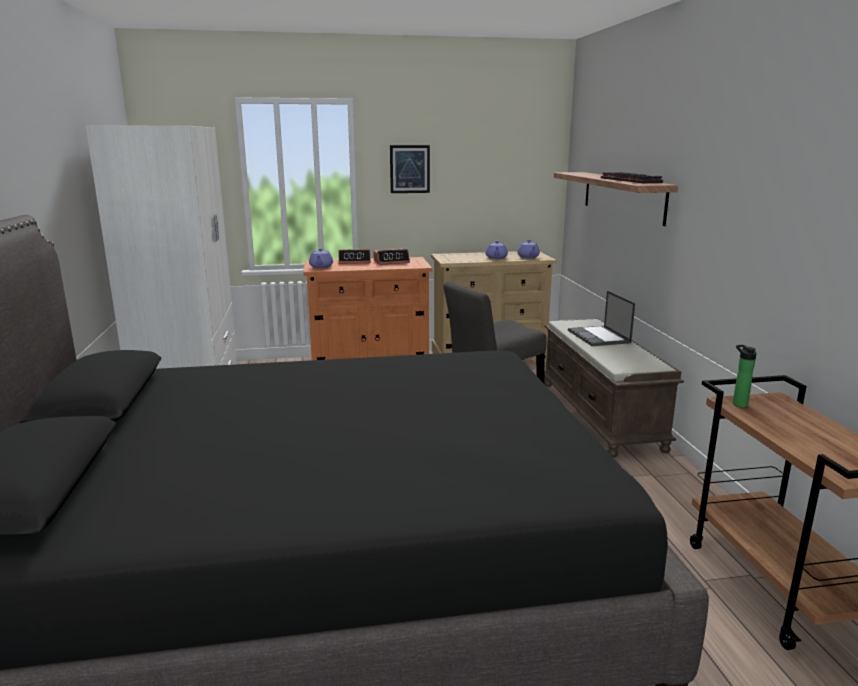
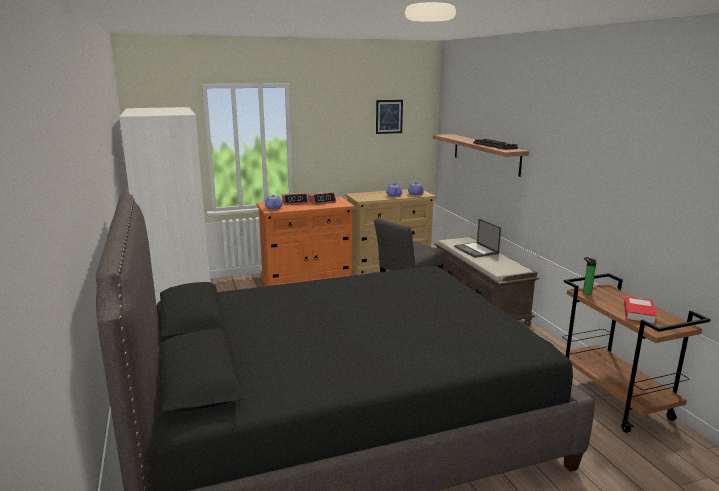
camera: 10 degrees left, 0 degrees up
picture [390,145,430,193] -> picture moved to [376,100,403,134]
none -> book [624,297,657,324]

